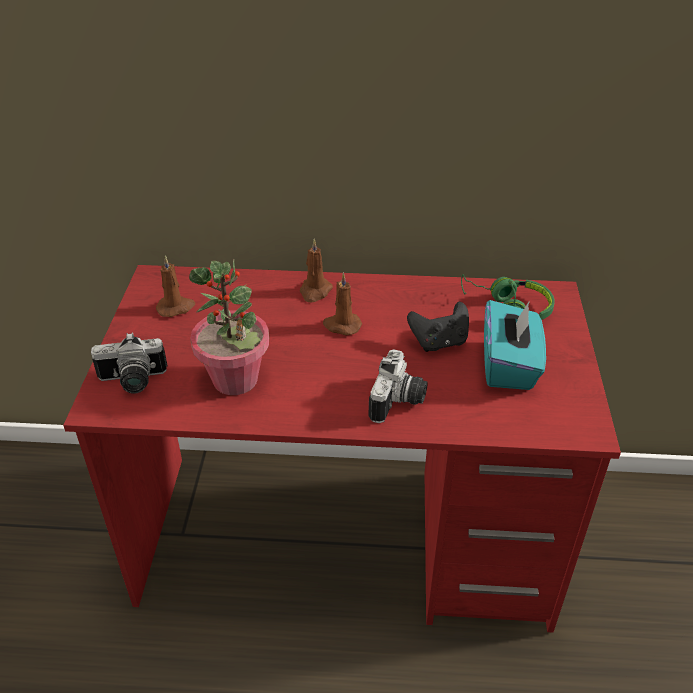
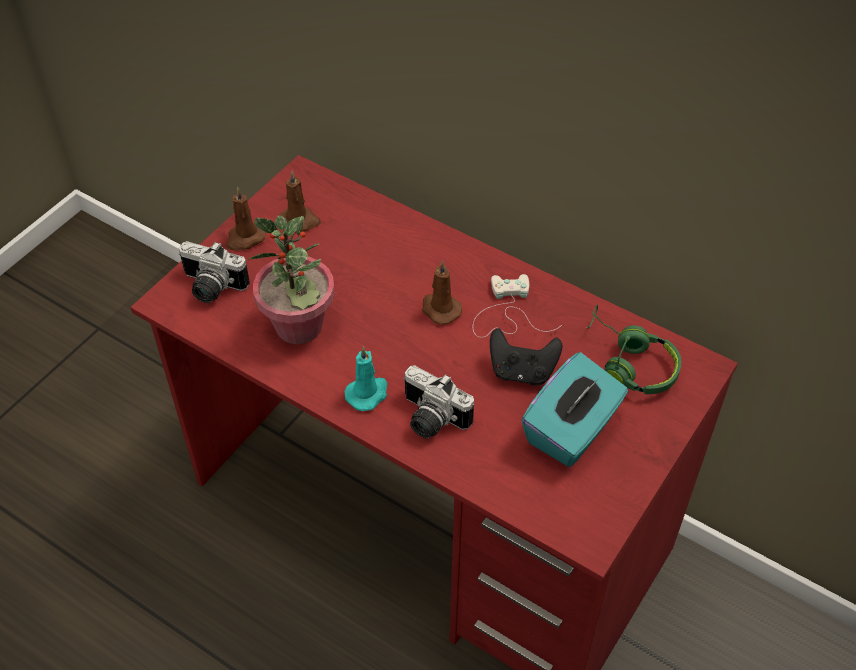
camera: 30 degrees right, 10 degrees up
brown candle [300,239,333,303] -> brown candle moved to [226,187,266,250]
camera [368,349,428,423] -> camera turned 75 degrees clockwise [403,365,474,439]
none -> turquoise candle [344,346,388,411]
none -> white game controller [473,274,562,338]

